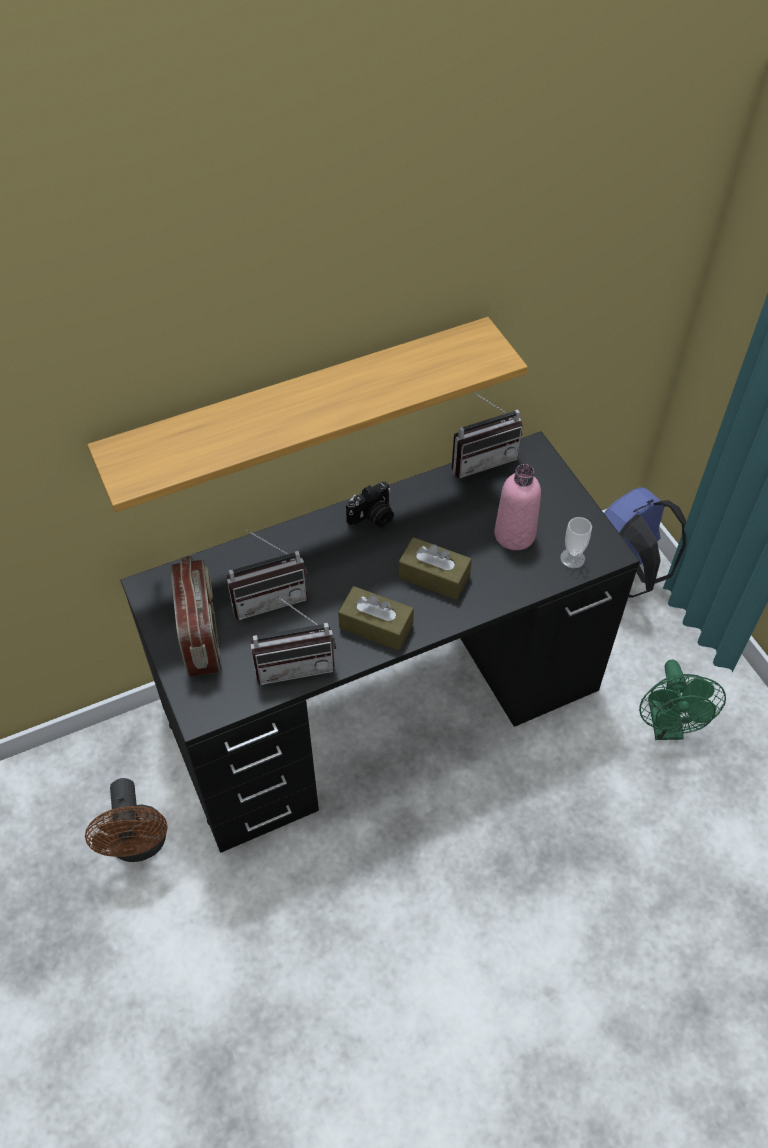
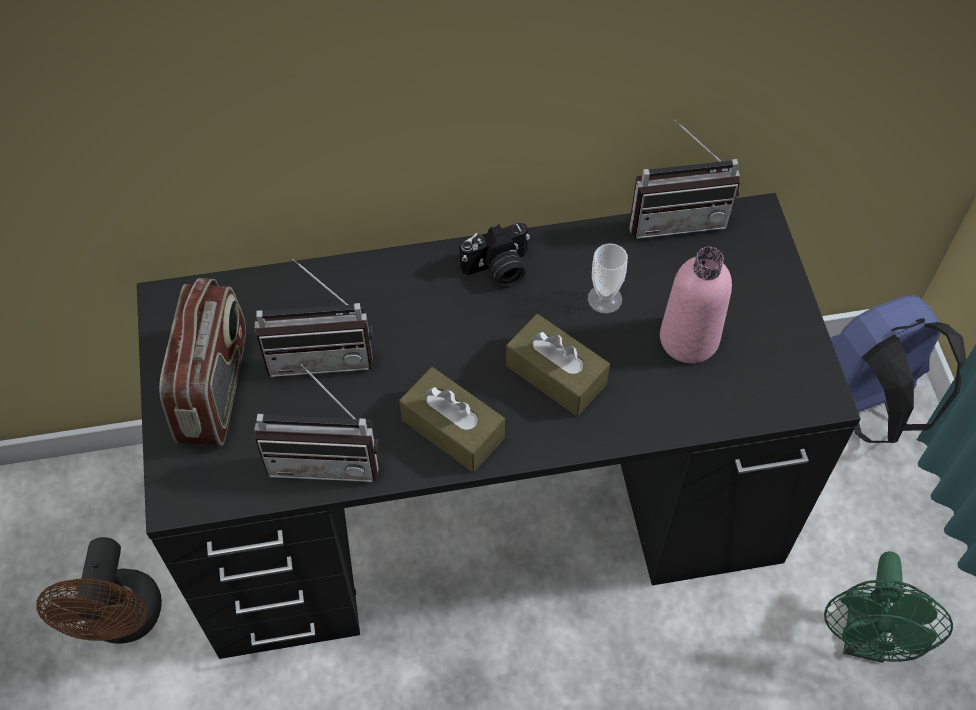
camera: 15 degrees right, 5 degrees up
shelf [87,317,528,512] -> none
cup [560,517,592,568] -> cup moved to [588,243,628,314]

